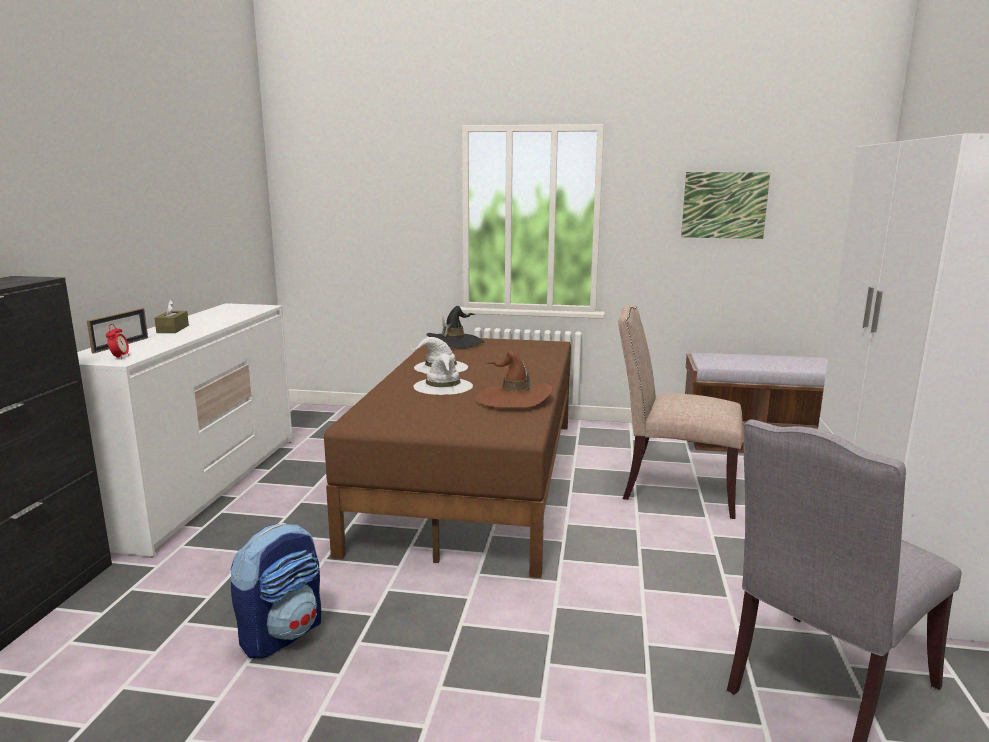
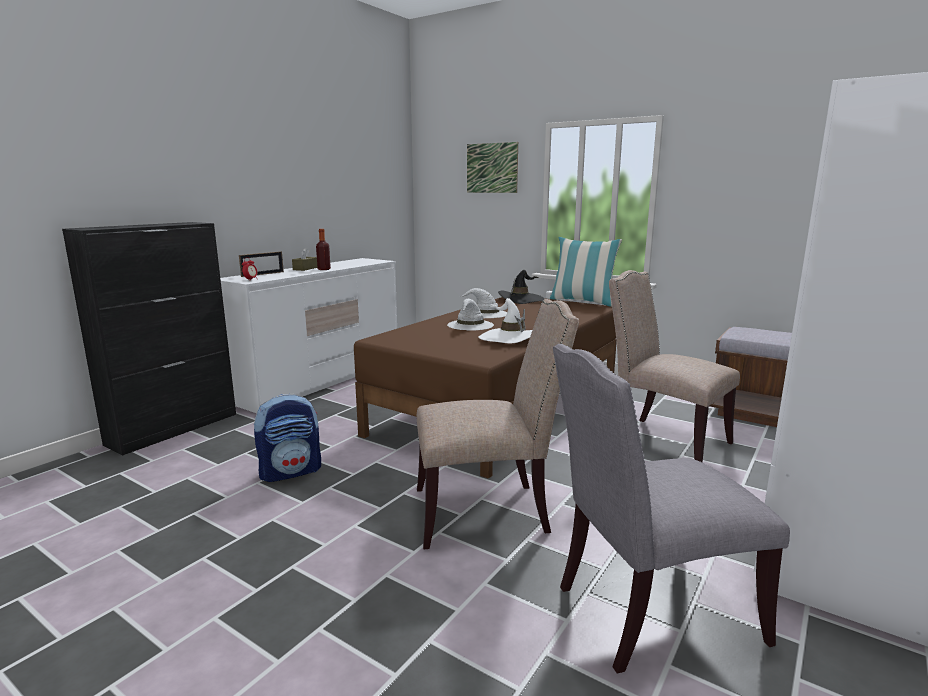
camera: 25 degrees right, 0 degrees up
brown hat [475,351,553,408] -> white hat [479,298,532,343]
picture [681,172,770,239] -> picture moved to [467,142,518,193]
none -> bottle [316,229,331,270]
none -> beige chair [417,299,579,549]
none -> pillow [550,237,622,307]

